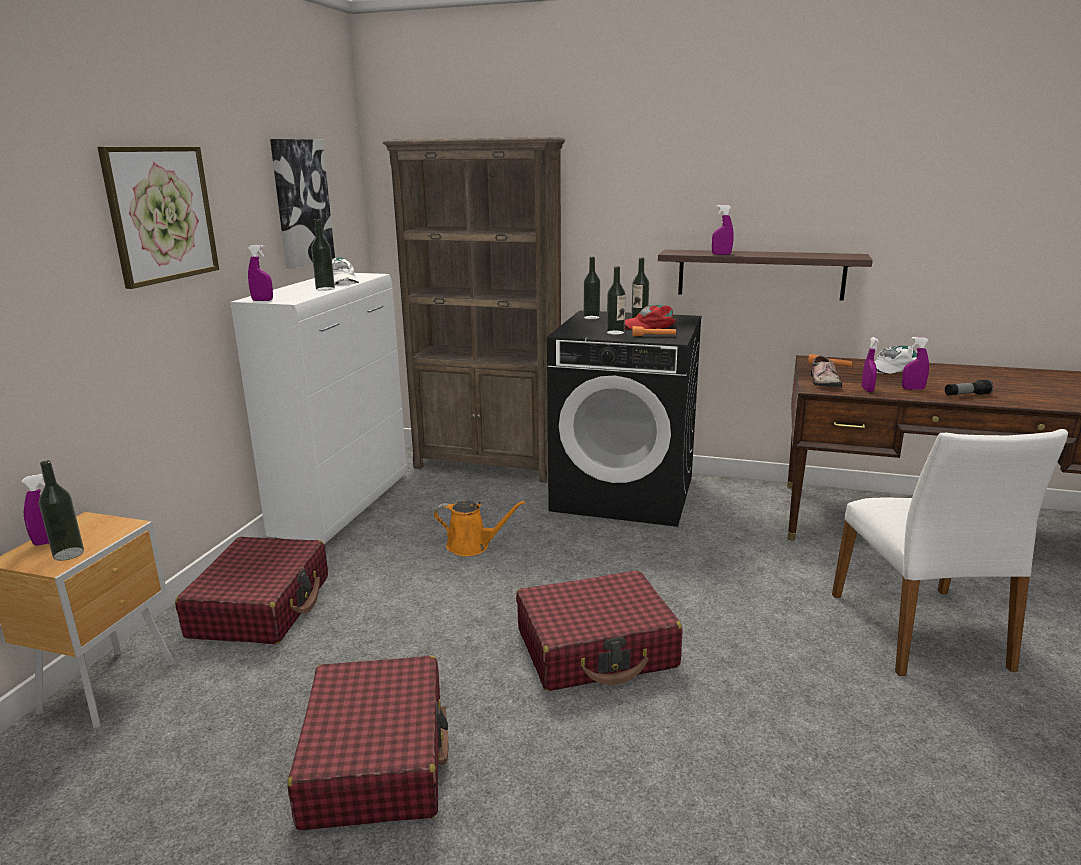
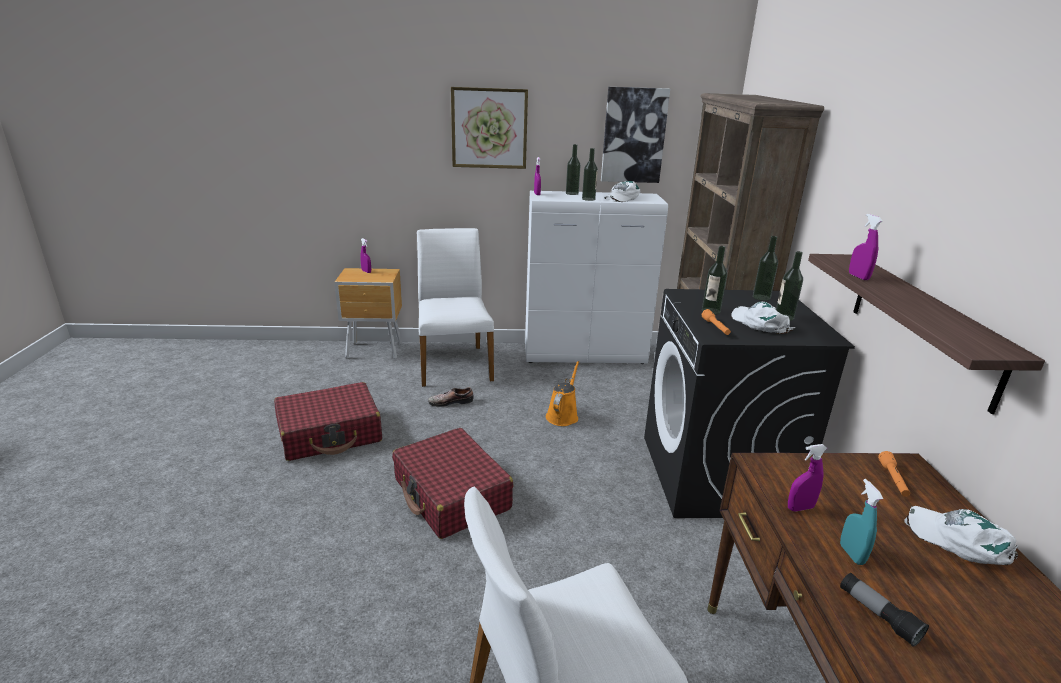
camera: 70 degrees right, 5 degrees up
bottle [39,460,84,561] -> bottle moved to [566,144,581,195]
red suitcase [175,537,328,644] -> white chair [417,228,494,387]
orange watering can [434,501,525,556] -> orange watering can turned 150 degrees counterclockwise [546,361,579,426]
red cap [625,305,676,330] -> white cap [731,301,795,334]
shoe [811,356,842,387] -> shoe moved to [428,387,474,407]
purple spray bottle [902,337,929,390] -> turquoise spray bottle [840,479,883,565]

